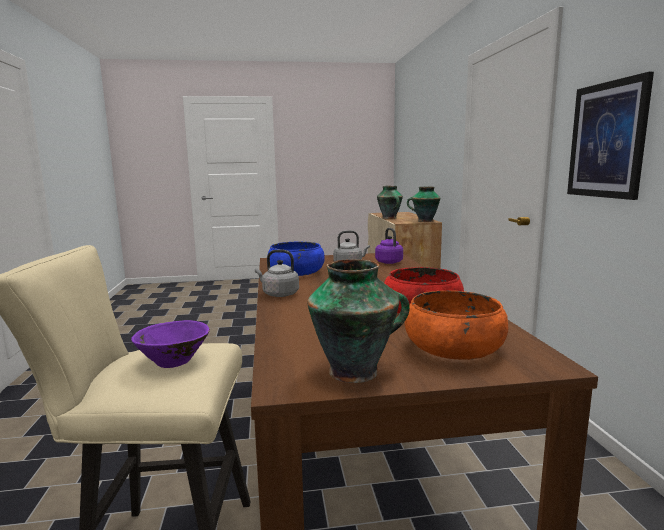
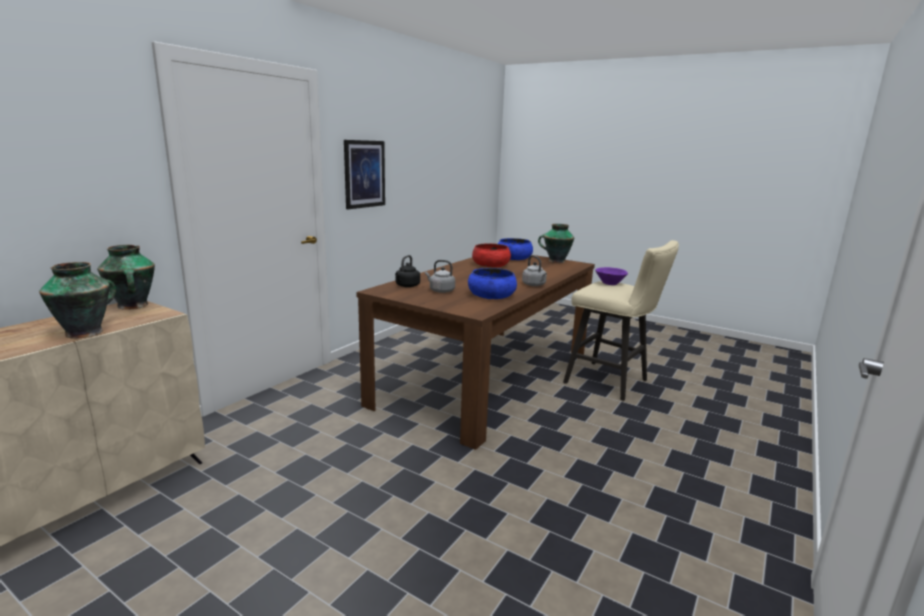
camera: 140 degrees left, 5 degrees up
purple kettle [375,228,403,264] -> black kettle [395,255,420,287]
orange bowl [405,290,508,360] -> blue bowl [498,238,533,260]

